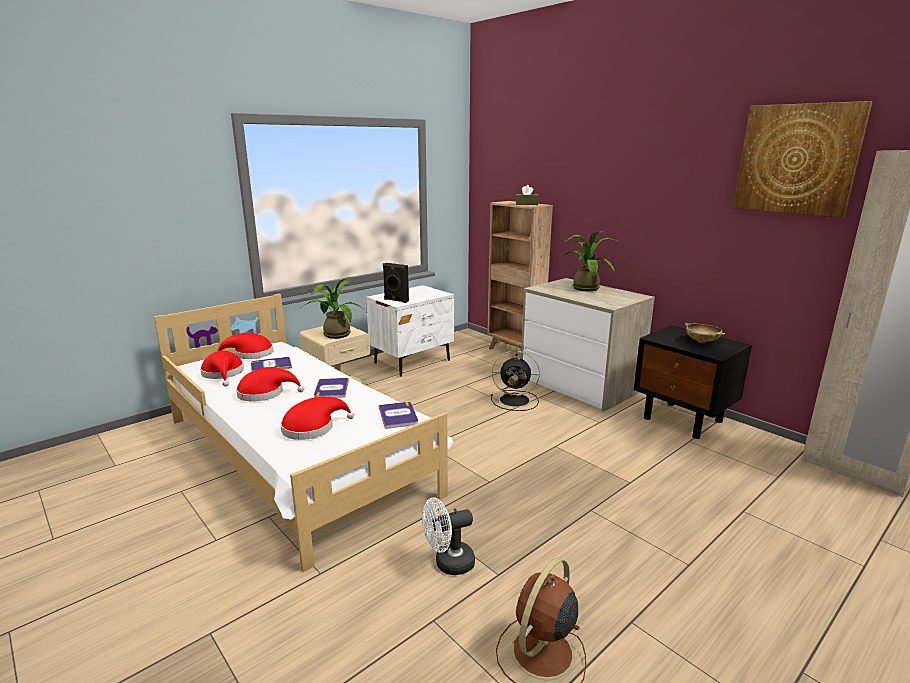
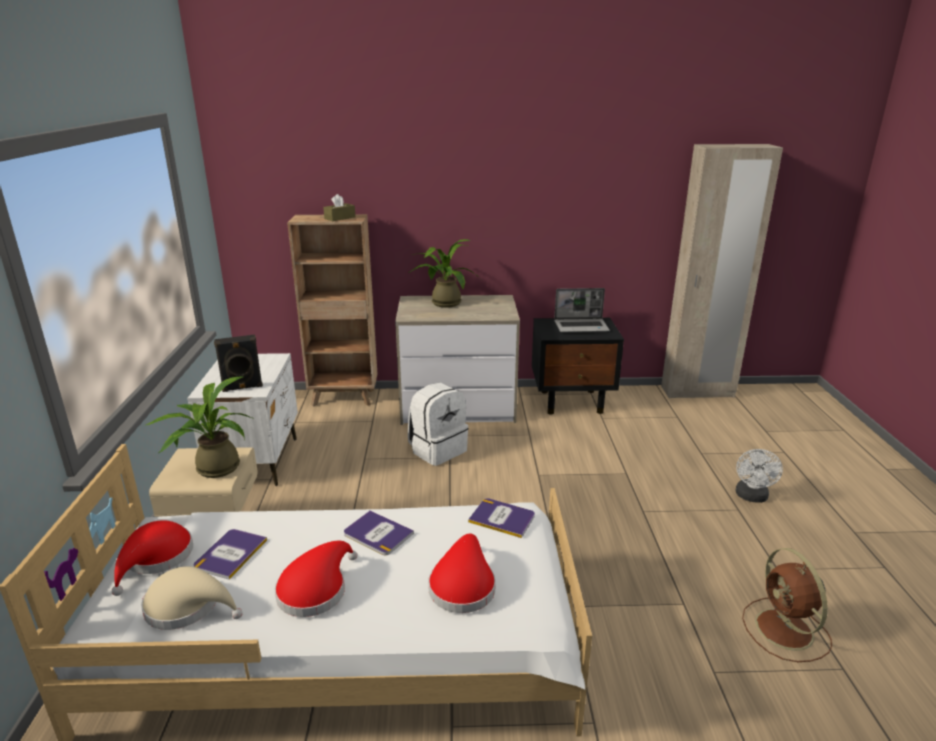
camera: 50 degrees left, 5 degrees up
red hat [200,351,244,387] -> beige hat [141,566,243,630]
white fan [422,497,475,575] -> white fan moved to [735,449,783,503]
black fan [491,351,540,411] -> white backpack [408,383,468,466]
beige bowl [685,323,725,343] -> laptop [554,288,610,332]
picture [733,101,873,218] -> none

